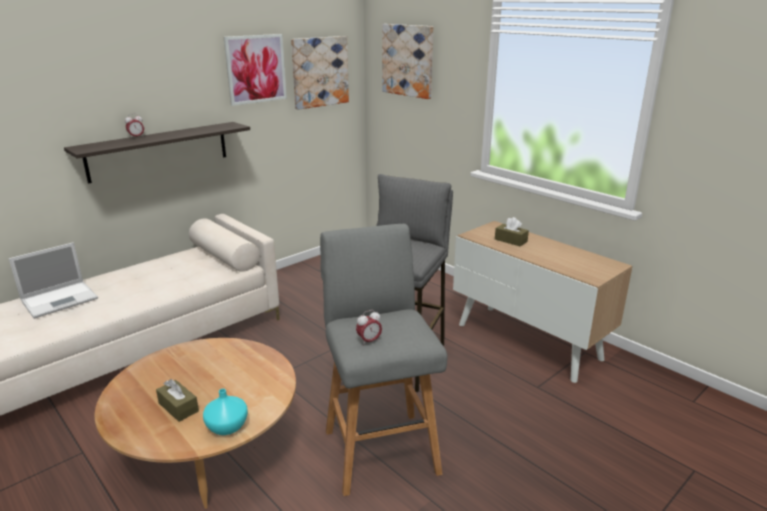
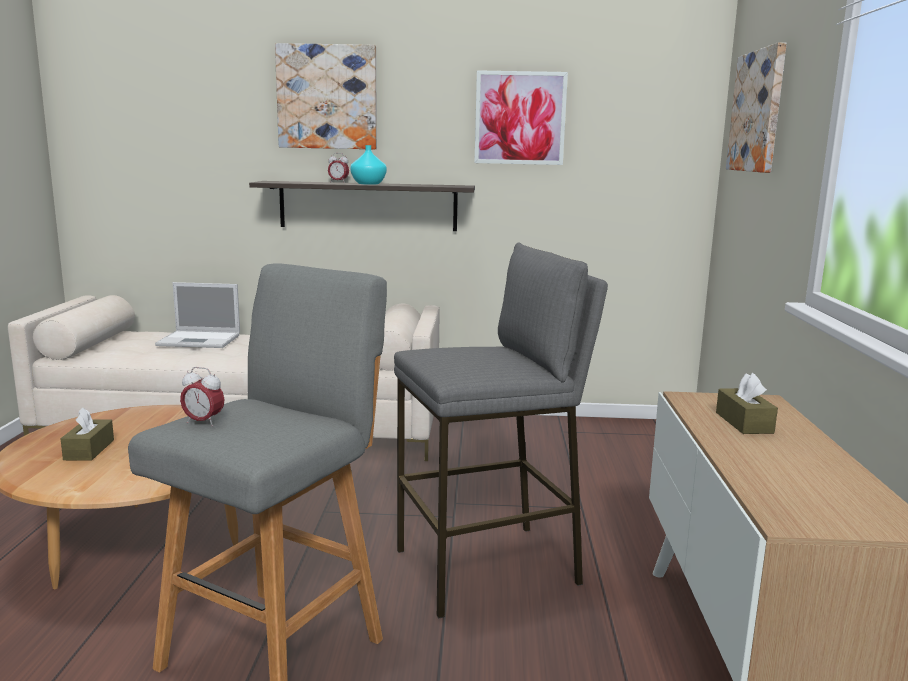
camera: 45 degrees right, 10 degrees down
turquoise vase [203,389,248,435] -> turquoise vase moved to [350,145,387,185]
picture [291,36,349,110] -> picture moved to [275,43,377,149]

